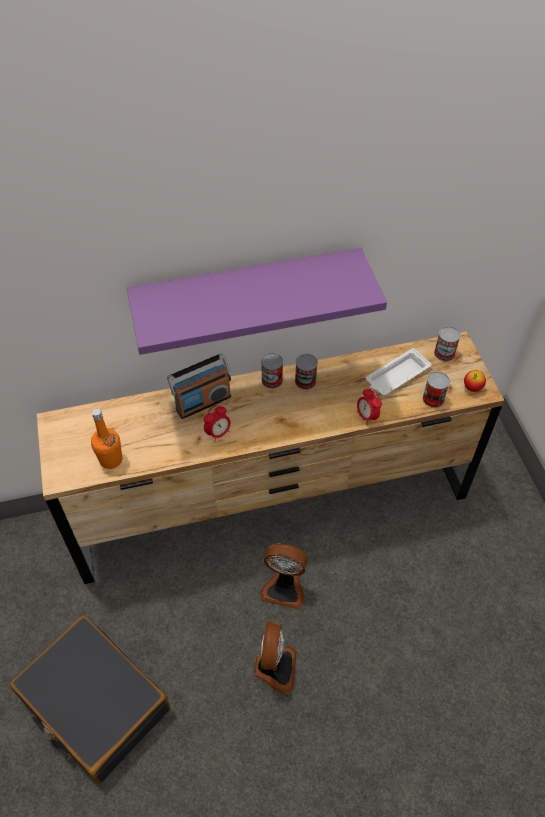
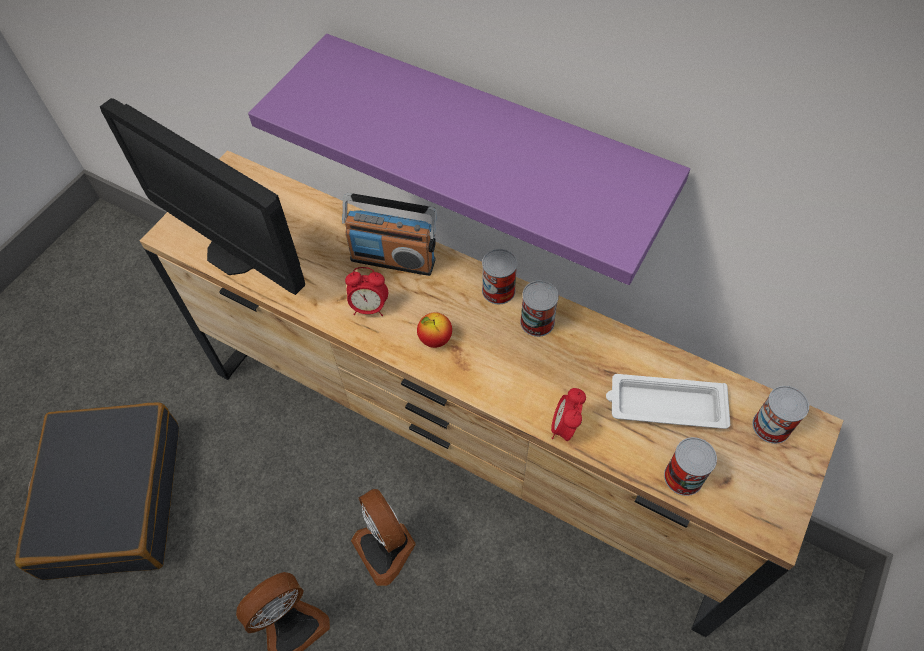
camera: 45 degrees right, 5 degrees up
orange bottle [91,408,122,469] -> monitor [100,98,305,295]
apple [464,370,486,392] -> apple moved to [417,312,452,348]

